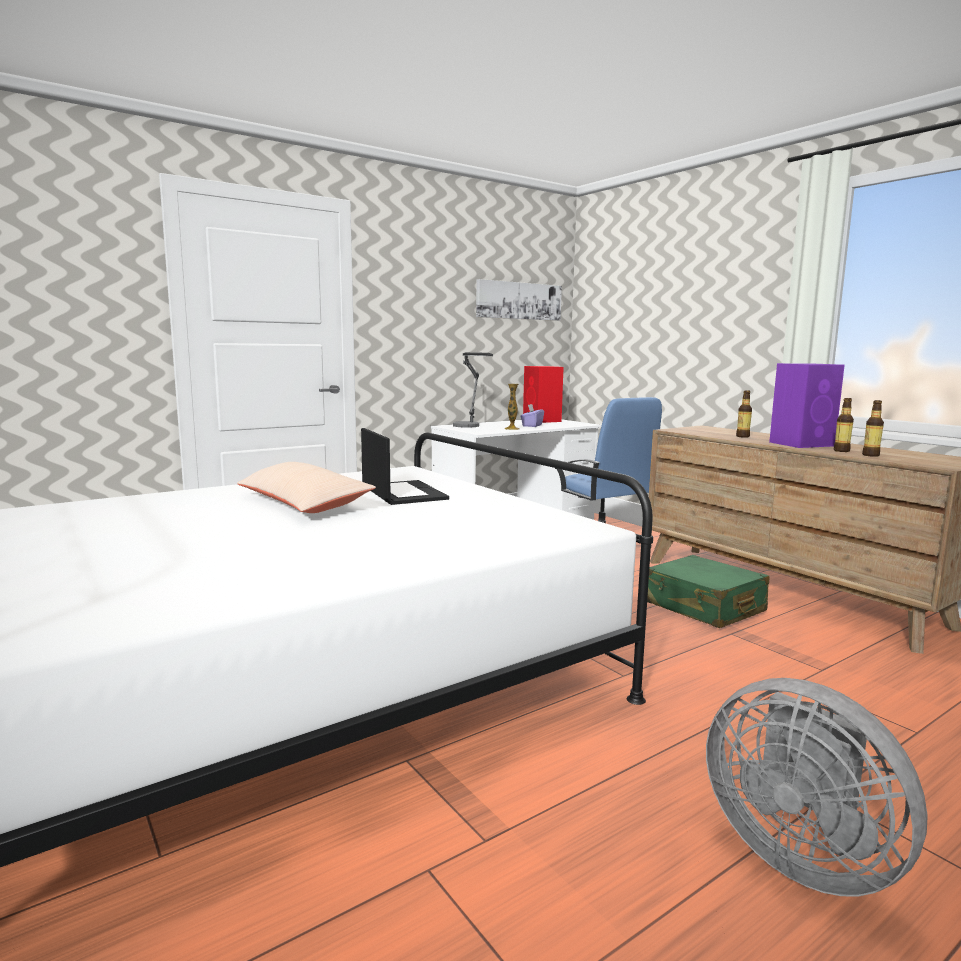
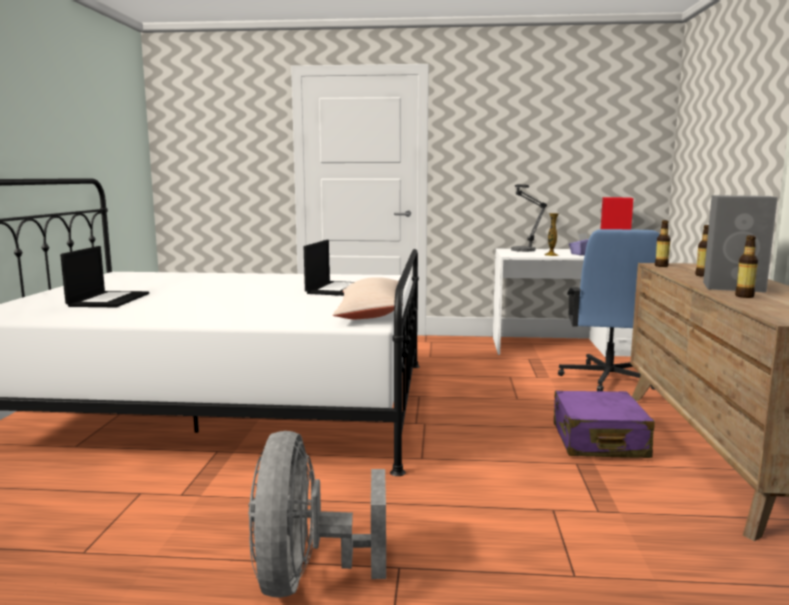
camera: 40 degrees right, 0 degrees up
beige pillow [237,462,376,513] -> beige pillow moved to [333,277,403,319]
picture [476,279,562,321] -> none
green suitcase [647,555,769,628] -> purple suitcase [554,391,655,458]
purple speaker [769,363,845,448] -> grey speaker [703,195,778,293]
bottle [862,400,884,457] -> bottle moved to [655,220,671,267]
none -> laptop [60,246,149,307]

